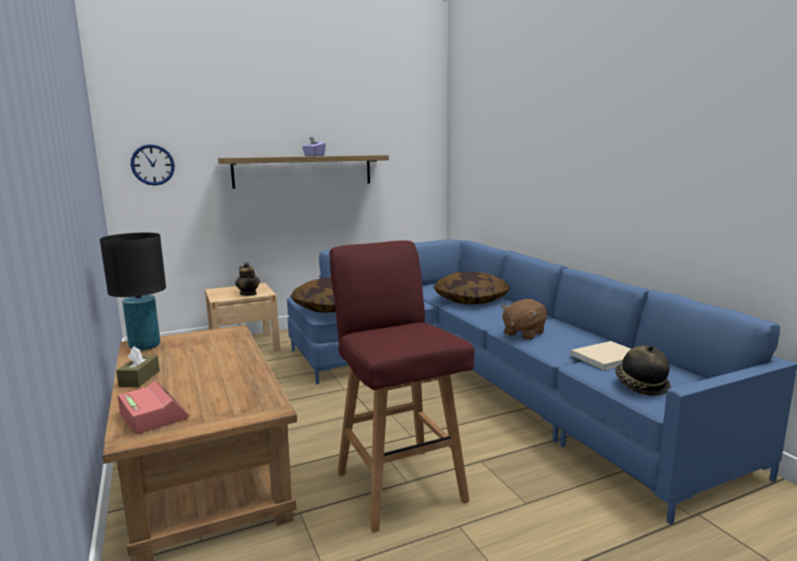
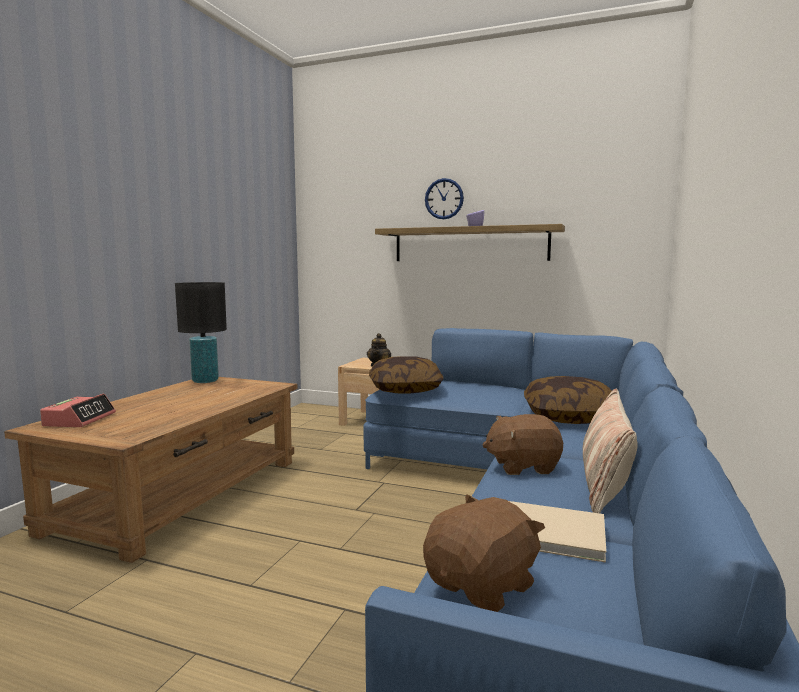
camera: 45 degrees right, 5 degrees down
brown tissue box [116,346,160,387] -> none
wall clock [131,144,175,186] -> wall clock moved to [425,178,464,219]
red stool [329,241,474,533] -> none
hat [615,345,671,396] -> brown plush toy [423,495,545,612]
none -> pillow [583,389,638,513]

